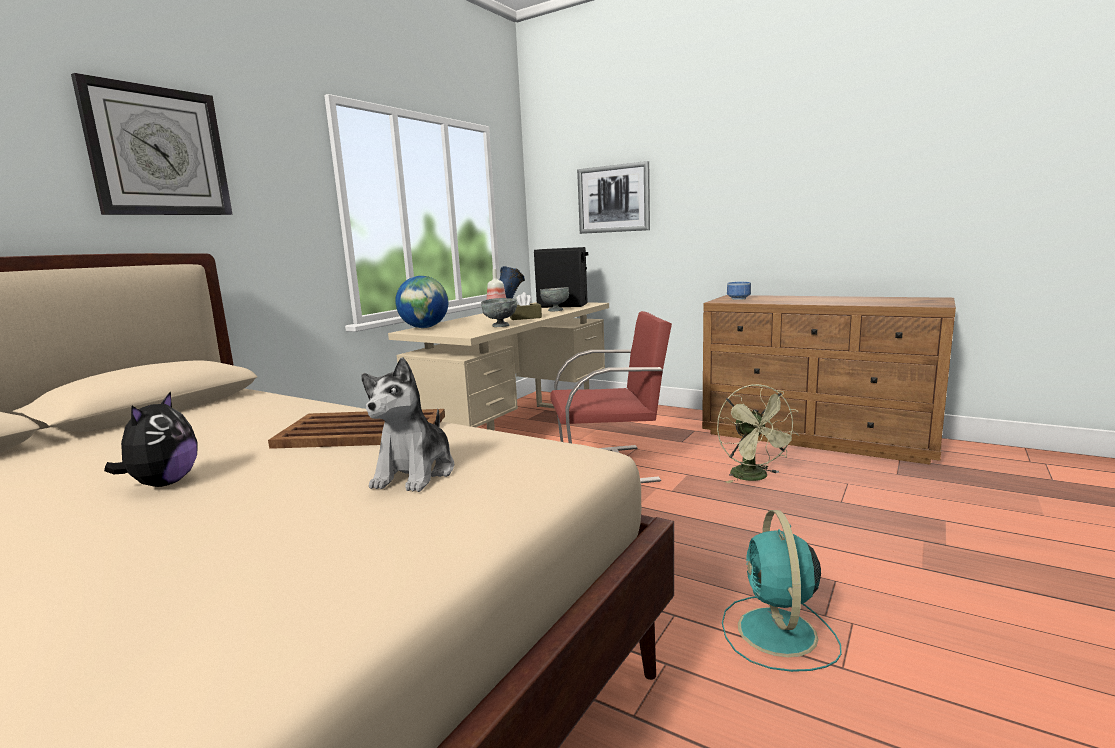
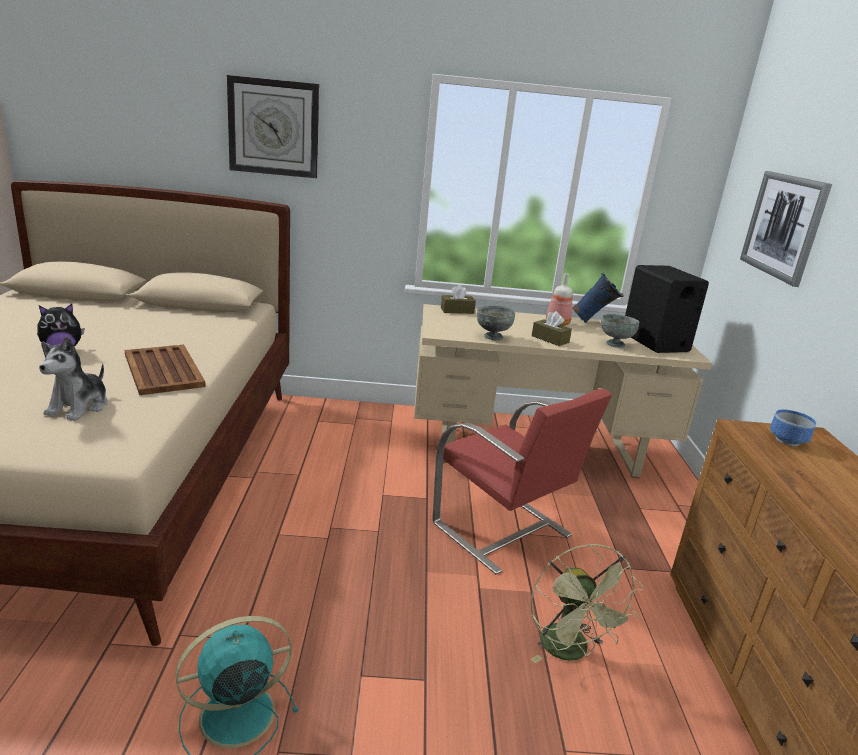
camera: 55 degrees right, 10 degrees up
plush toy [361,357,454,492] -> plush toy turned 60 degrees counterclockwise [39,336,107,421]
globe [395,276,448,328] -> brown tissue box [441,285,476,314]
green fan [717,384,799,483] -> green fan turned 60 degrees counterclockwise [531,543,643,663]

